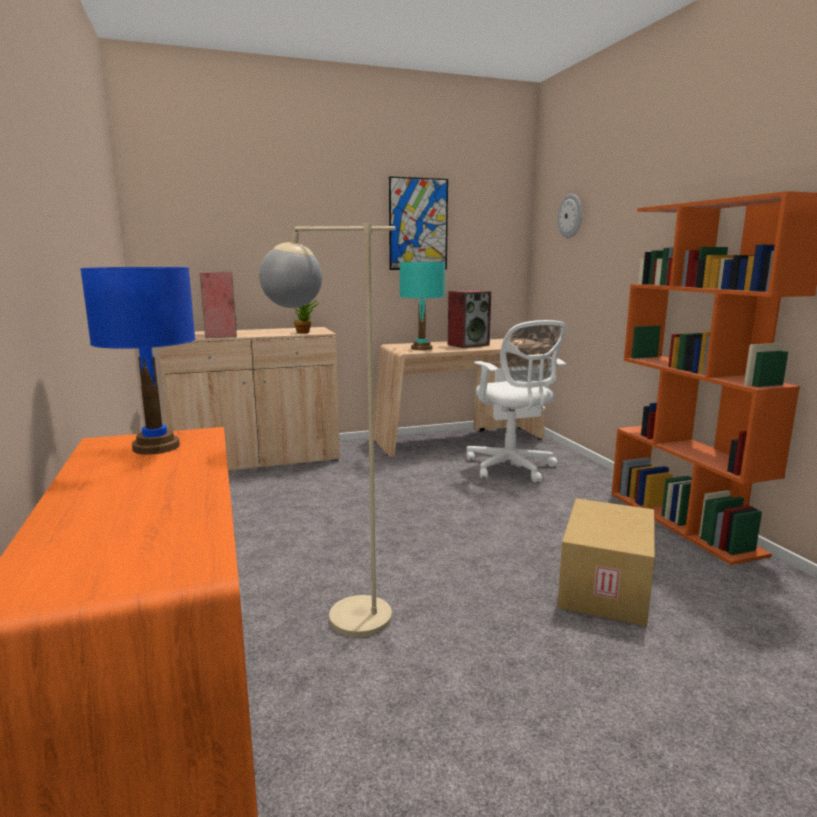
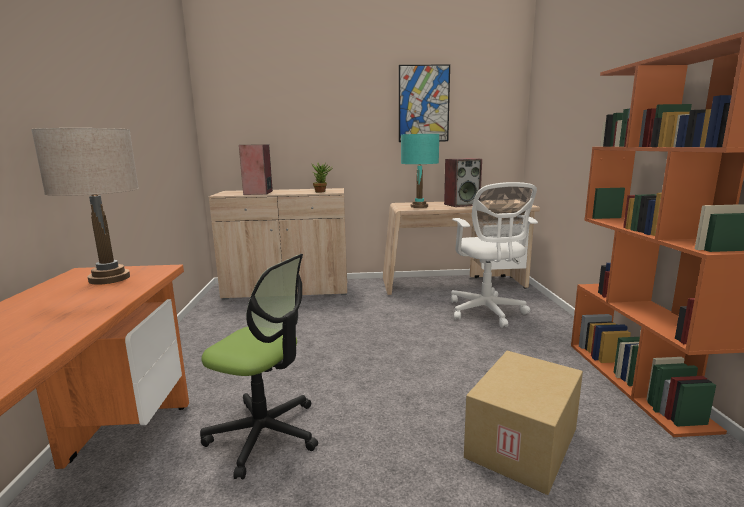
camera: 15 degrees right, 0 degrees up
blue table lamp [80,267,196,454] -> beige table lamp [31,128,139,285]
beige floor lamp [259,223,395,637] -> office chair [200,254,318,479]
wall clock [558,194,582,238] -> none

